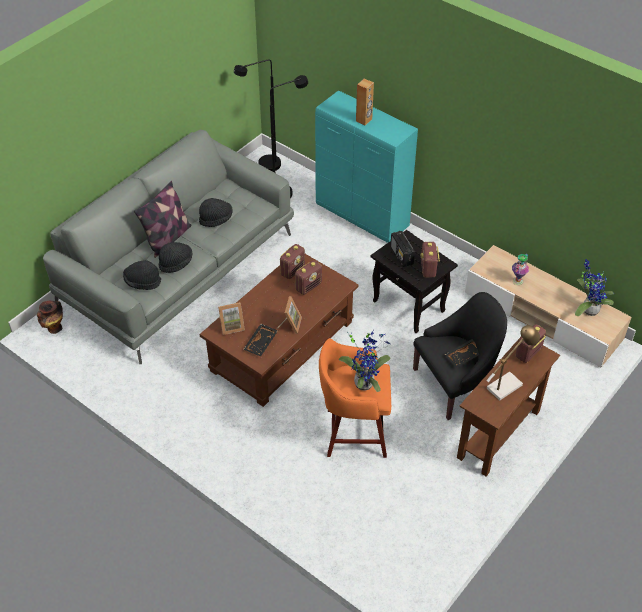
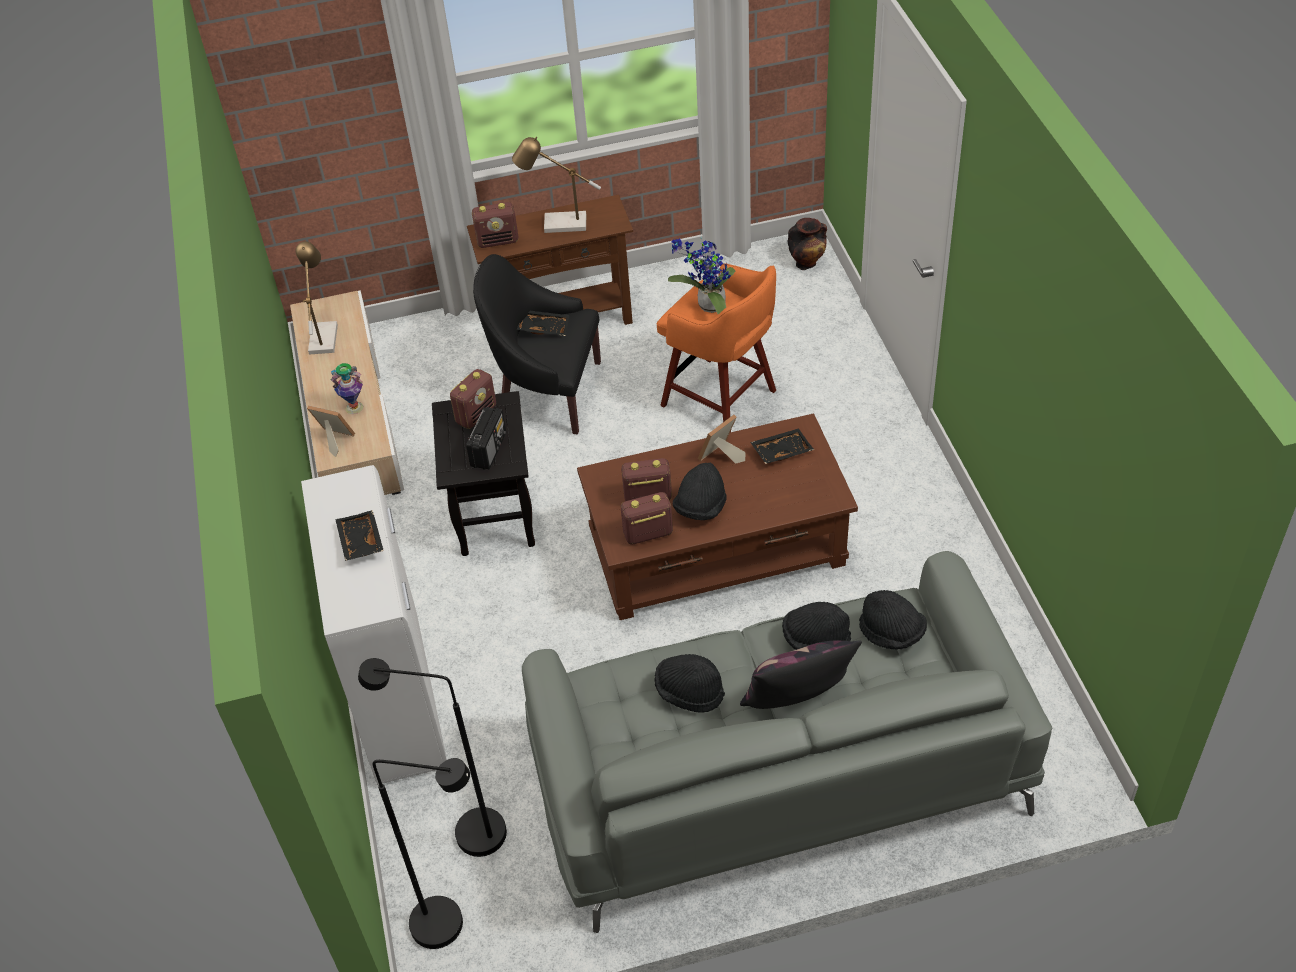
camera: 140 degrees left, 0 degrees up
vase [37,301,63,334] -> vase moved to [787,218,827,270]
picture frame [218,302,245,335] -> picture frame moved to [307,405,355,457]
turquoise cabinet [315,90,418,243] -> white cabinet [301,465,447,785]
brown speaker [356,79,374,125] -> black tray [335,510,384,561]
potted plant [575,259,614,316] -> table lamp [296,241,338,354]
none -> black hat [673,463,726,520]

